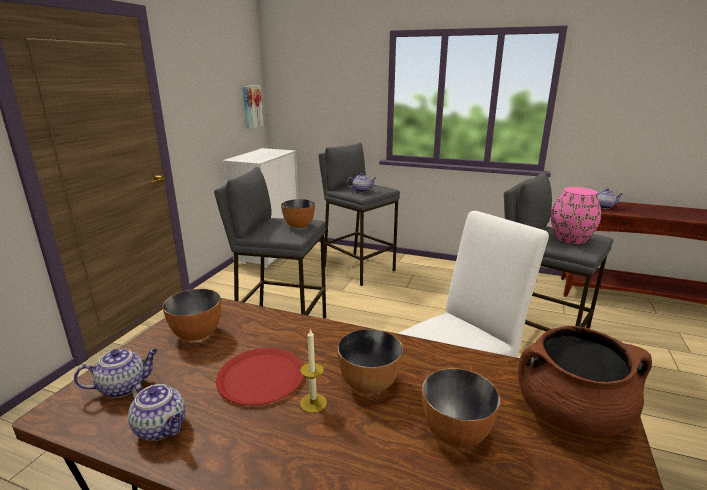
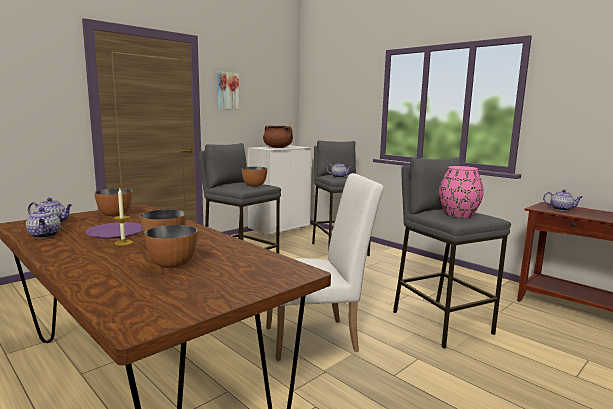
camera: 25 degrees right, 10 degrees down
red plate [216,348,304,405] -> purple plate [85,222,143,239]
picture [242,85,264,129] -> picture moved to [217,72,239,109]
brown cooking pot [518,326,652,437] -> brown cooking pot moved to [263,125,293,148]

